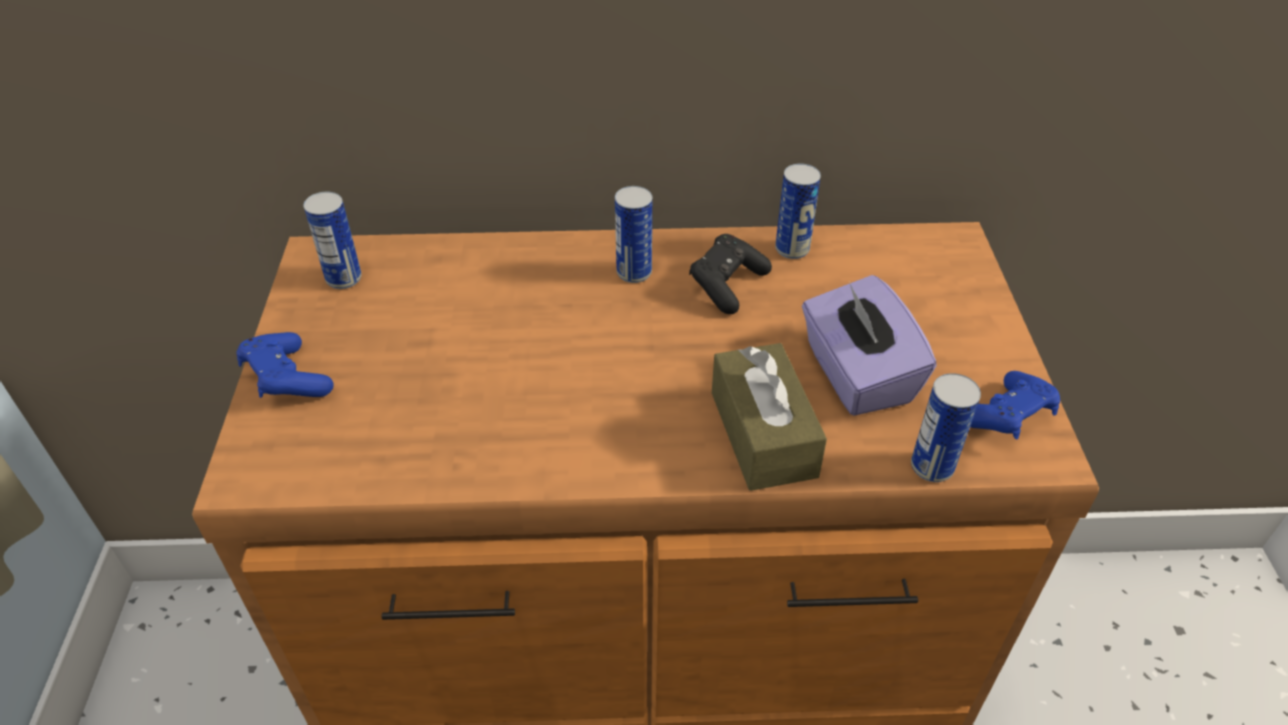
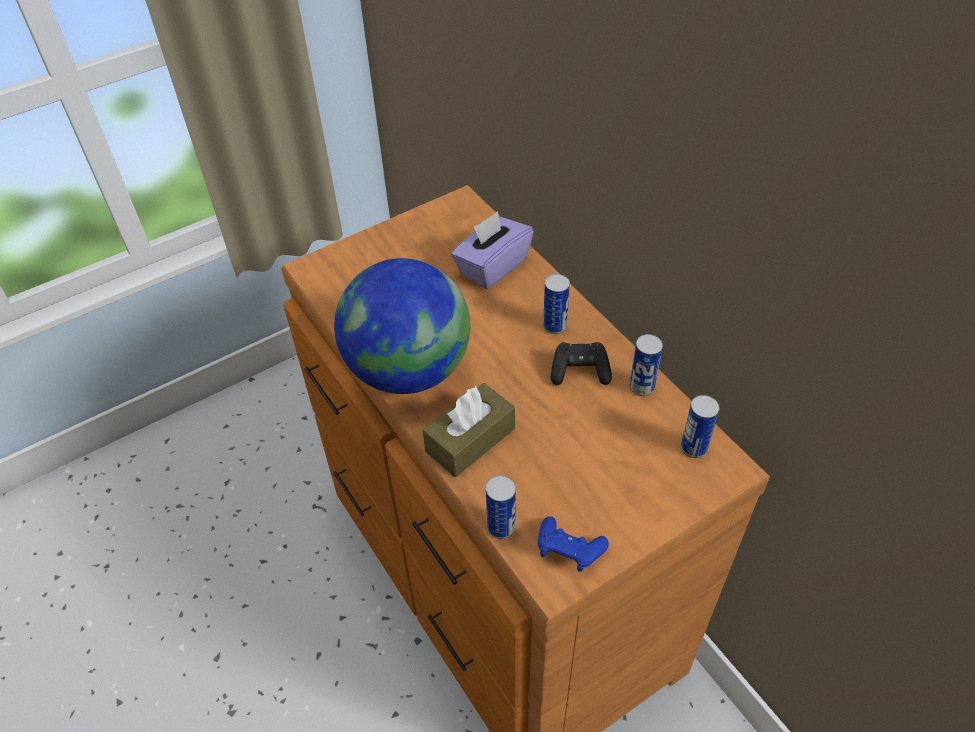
camera: 60 degrees right, 5 degrees up
blue game controller [236,332,334,398] -> none
can [304,192,362,289] -> can moved to [681,395,719,458]
purple tissue box [802,275,937,416] -> purple tissue box moved to [451,211,534,289]
none -> globe [334,258,470,394]

